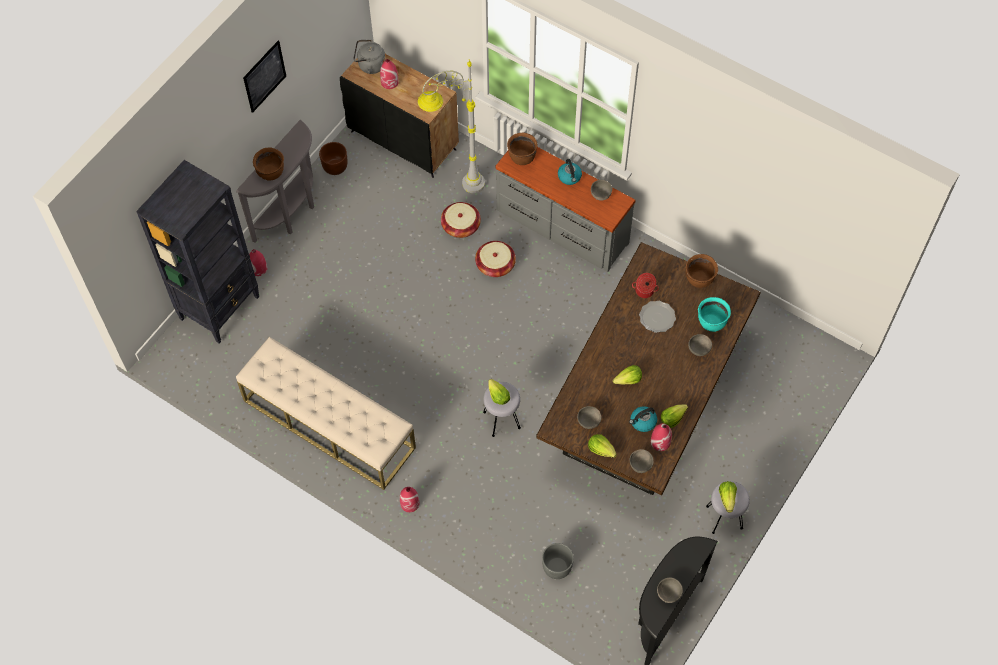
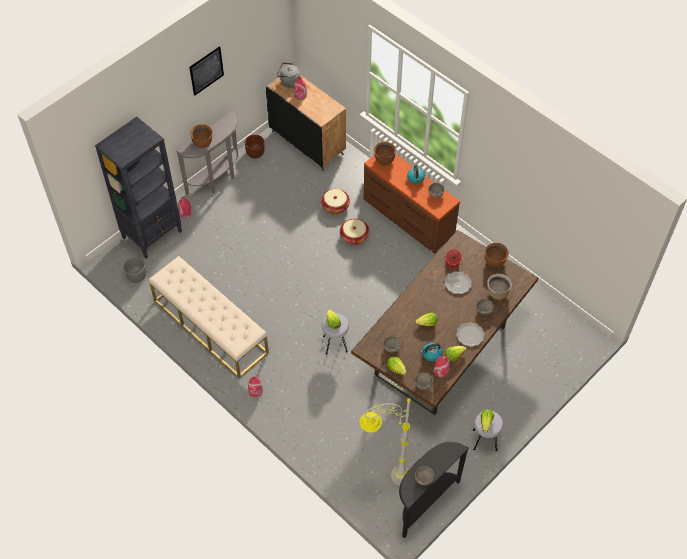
camera: 10 degrees right, 5 degrees down
grey floor lamp [418,59,485,193] -> grey floor lamp moved to [359,397,411,485]
grey dresser [495,147,635,272] -> brown dresser [364,154,460,254]
grey planter [542,543,574,579] -> grey planter moved to [123,257,146,283]
turquoise cooking pot [698,297,731,332] -> brown cooking pot [487,274,512,300]
none -> plate [456,322,485,347]

